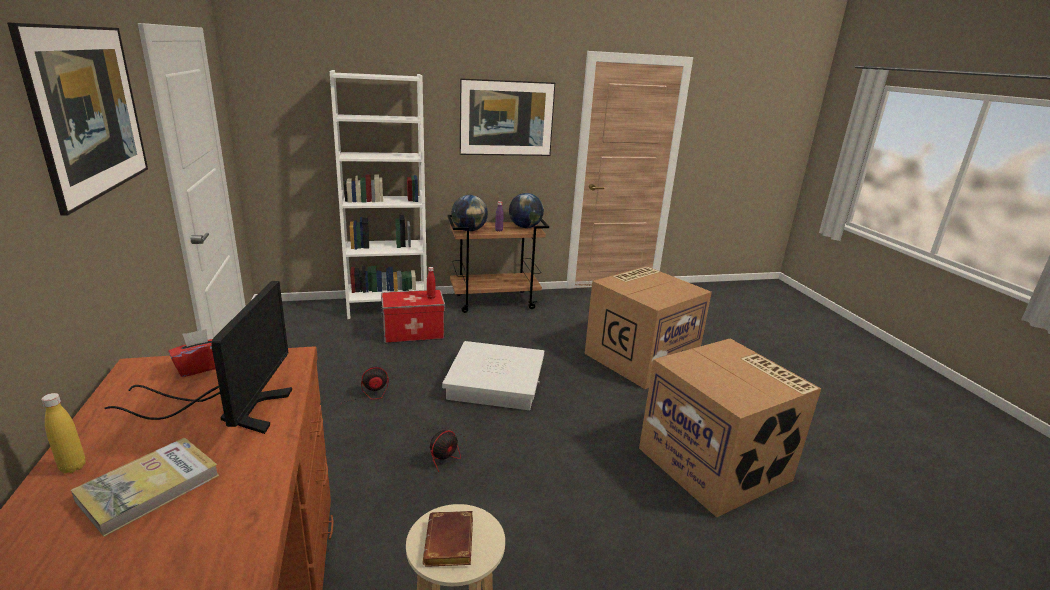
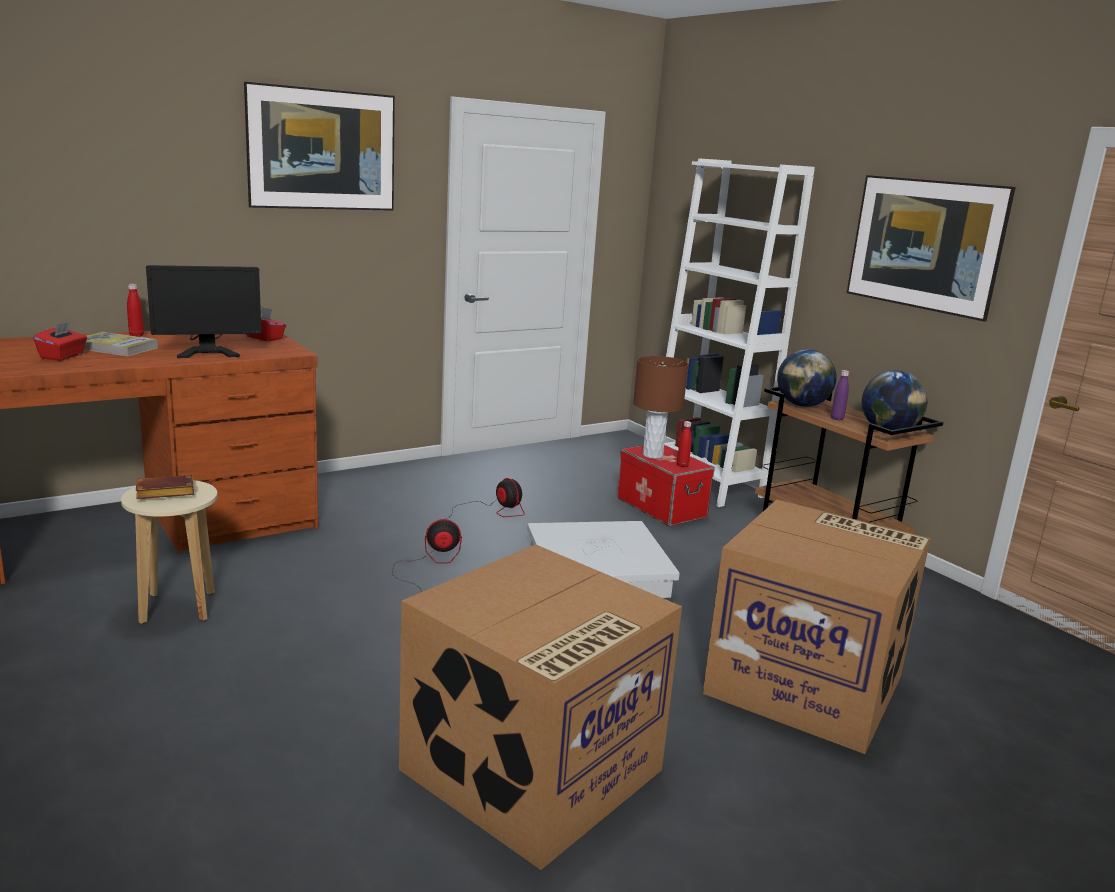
camera: 70 degrees right, 5 degrees down
yellow bottle [41,393,85,473] -> red bottle [127,284,144,337]
fan [415,424,467,472] -> fan turned 150 degrees clockwise [392,519,462,591]
none -> red tissue box [33,322,87,361]
none -> brown table lamp [633,356,689,459]

